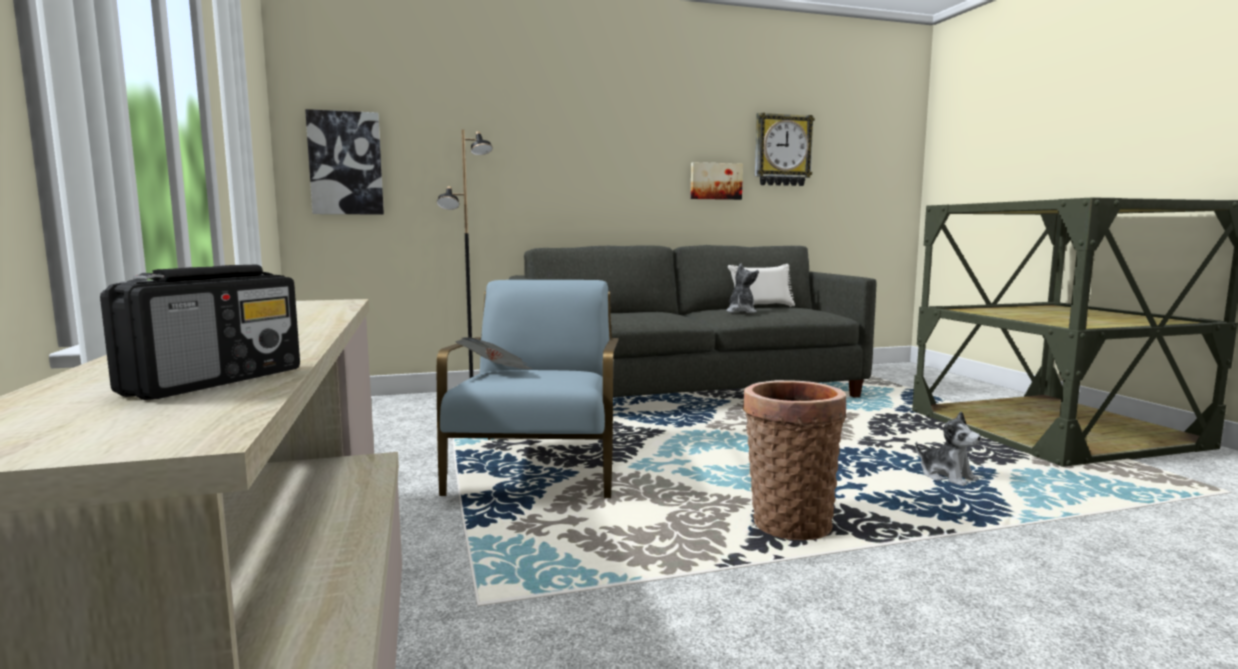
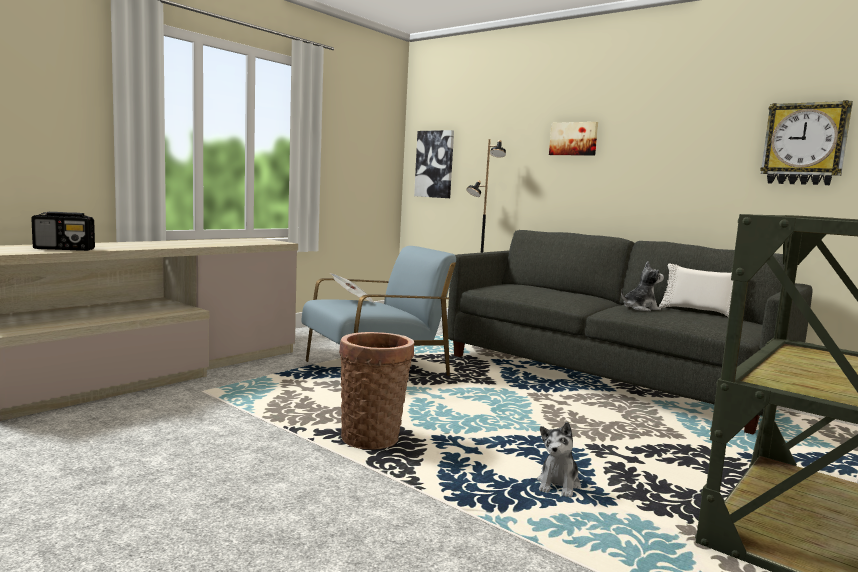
camera: 55 degrees right, 0 degrees up
picture [691,162,743,200] -> picture moved to [549,122,598,156]

